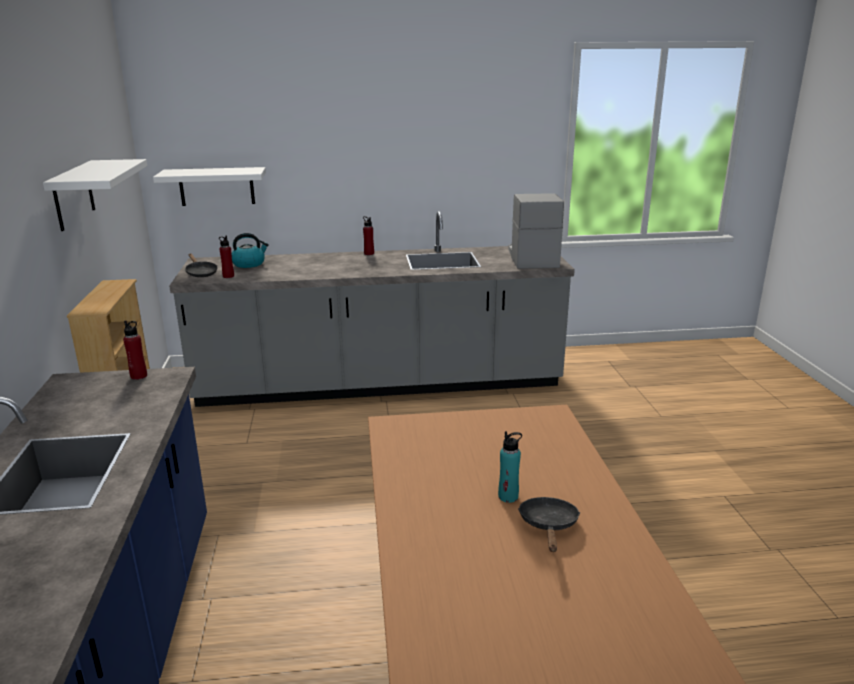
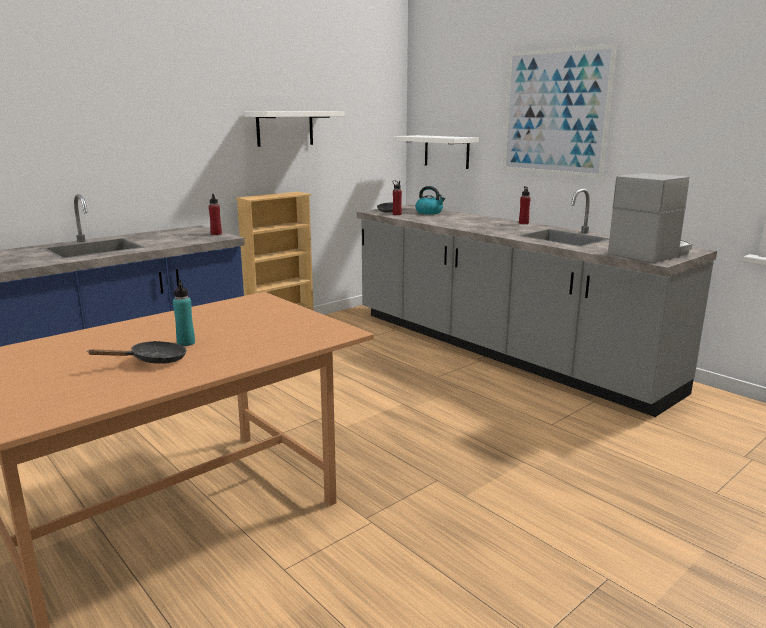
camera: 55 degrees right, 5 degrees down
none -> picture [503,43,617,178]

